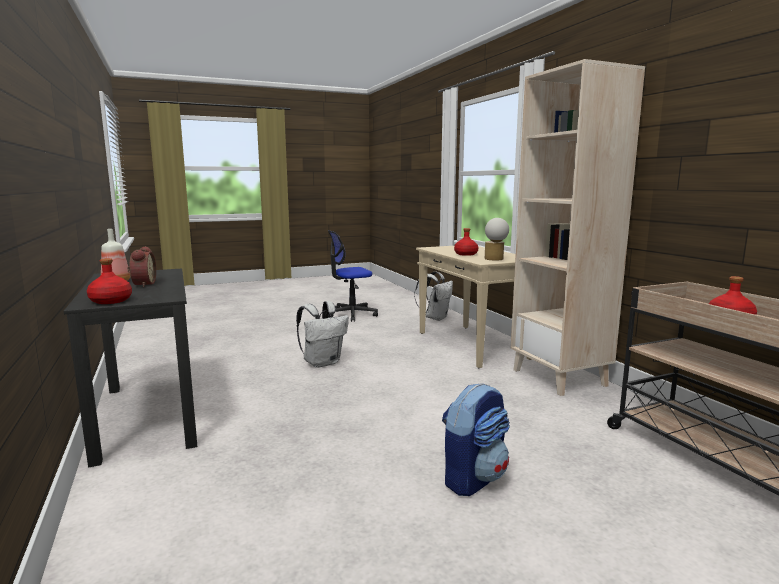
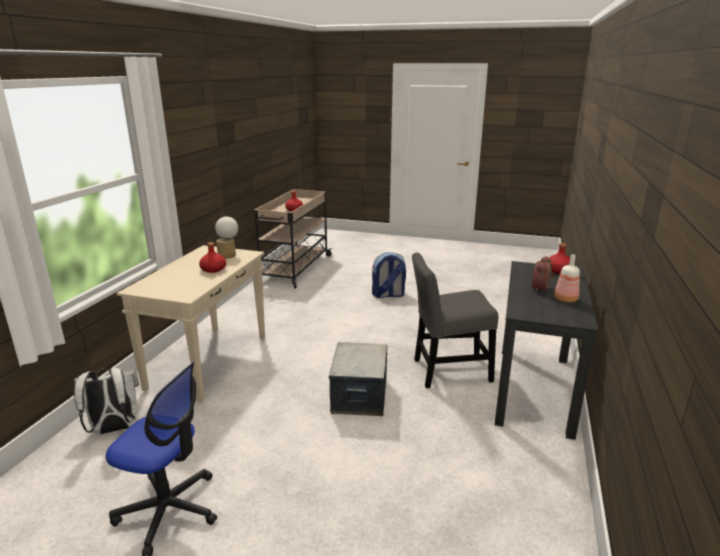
camera: 140 degrees left, 10 degrees up
white backpack [296,301,349,368] -> storage box [329,342,388,416]
beige bookcase [511,59,645,396] -> none
none -> grey chair [412,252,498,388]

